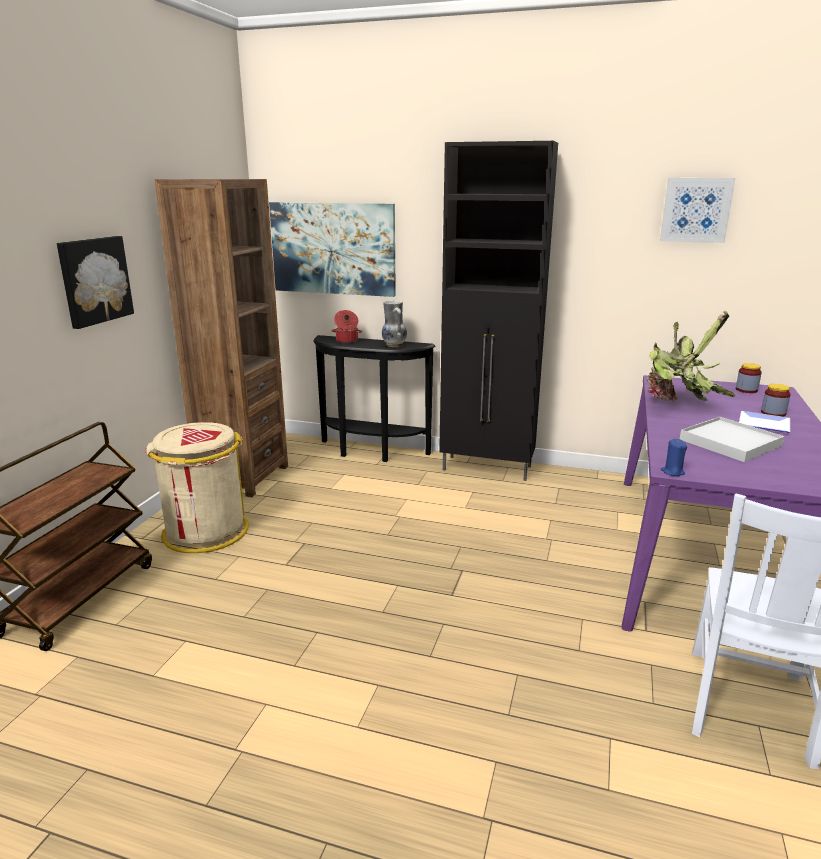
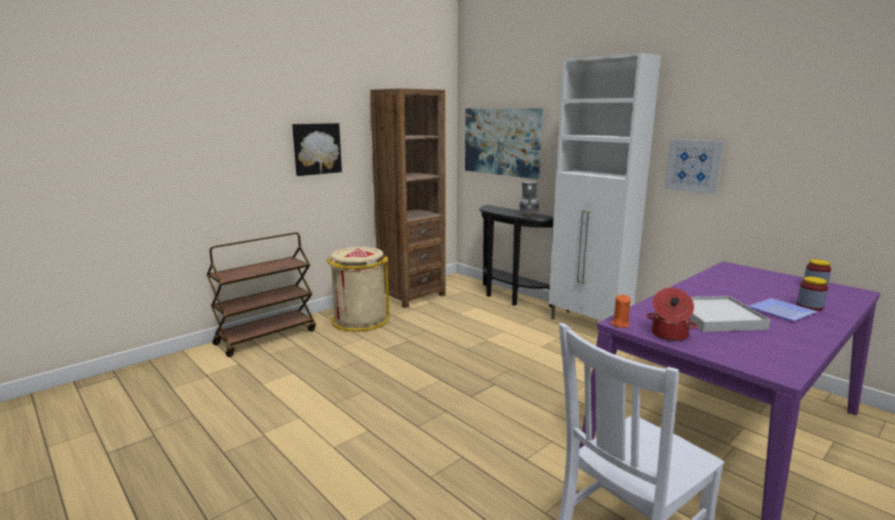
camera: 30 degrees right, 5 degrees down
cooking pot [331,310,362,343] -> cooking pot moved to [646,288,698,341]
black cabinet [439,141,558,481] -> white cabinet [549,53,661,321]
potted plant [647,311,735,402] -> none
picture [660,178,735,243] -> picture moved to [665,139,724,194]
blue candle [661,439,687,476] -> orange candle [611,295,631,328]

